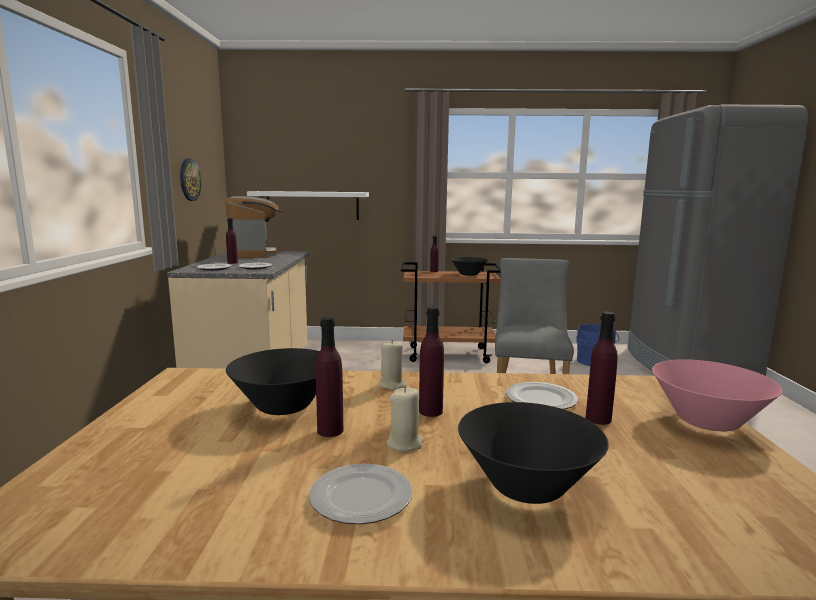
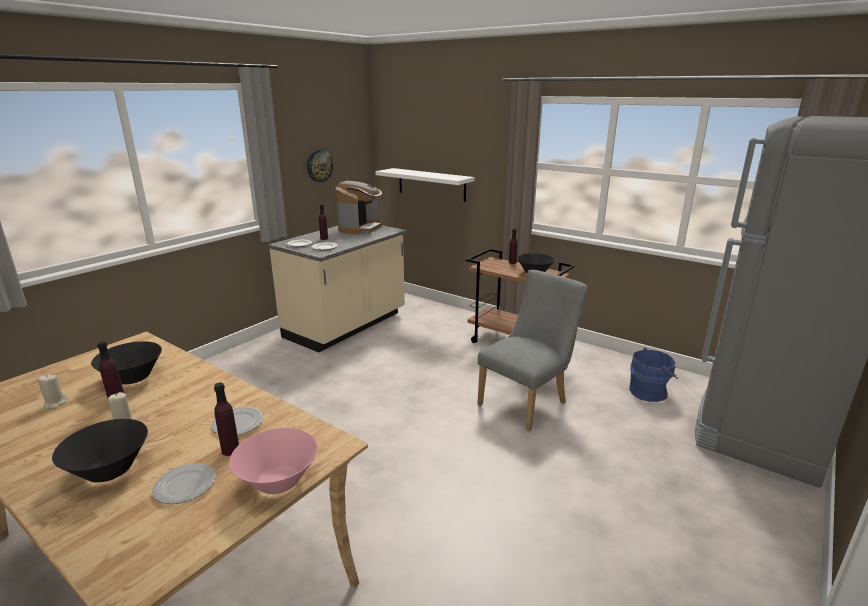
camera: 35 degrees right, 10 degrees up
plate [309,464,413,524] -> plate moved to [152,463,215,504]
beige candle [379,340,406,390] -> beige candle moved to [38,375,67,409]
purple bottle [419,307,444,417] -> none

